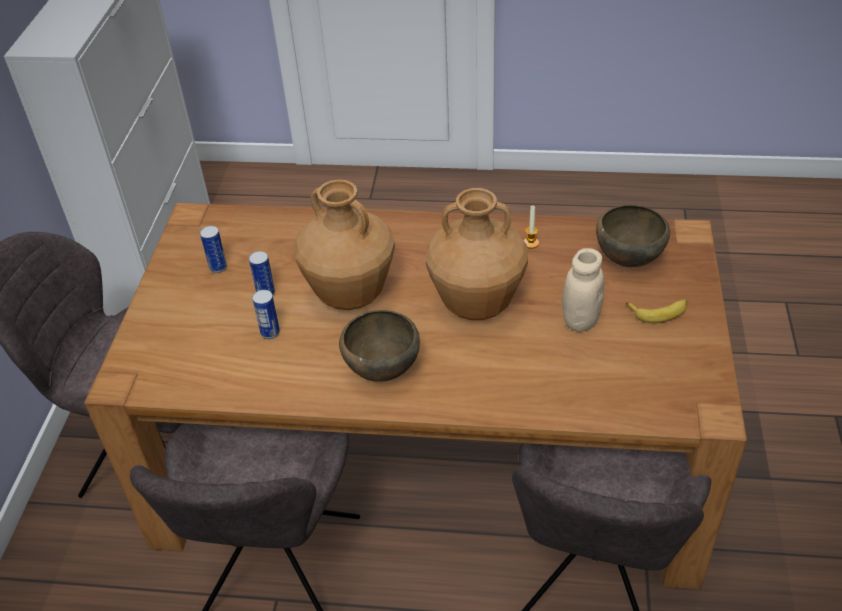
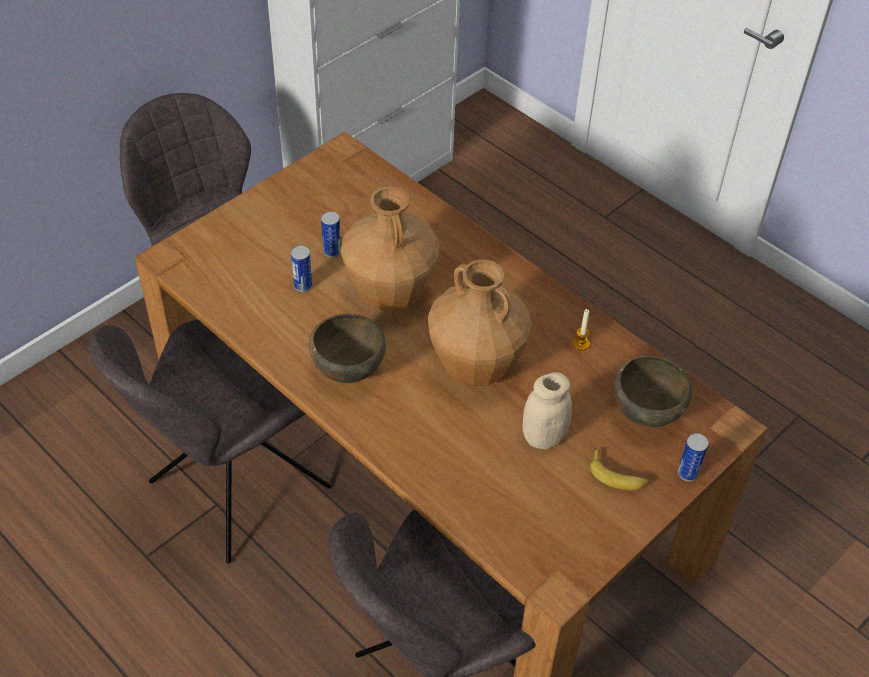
camera: 35 degrees right, 5 degrees up
can [200,226,227,273] -> can moved to [678,433,708,482]

